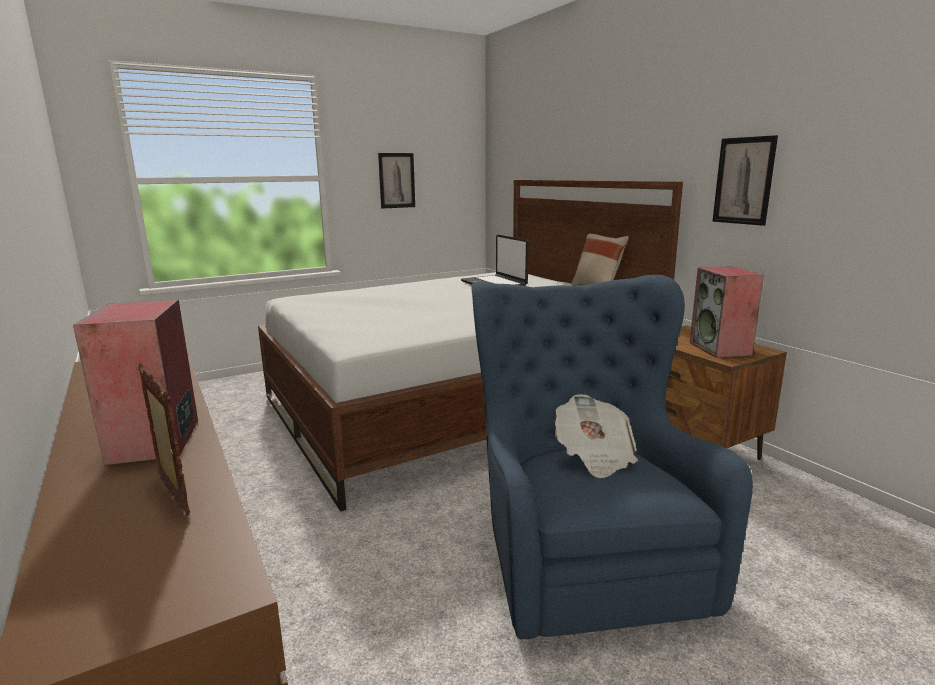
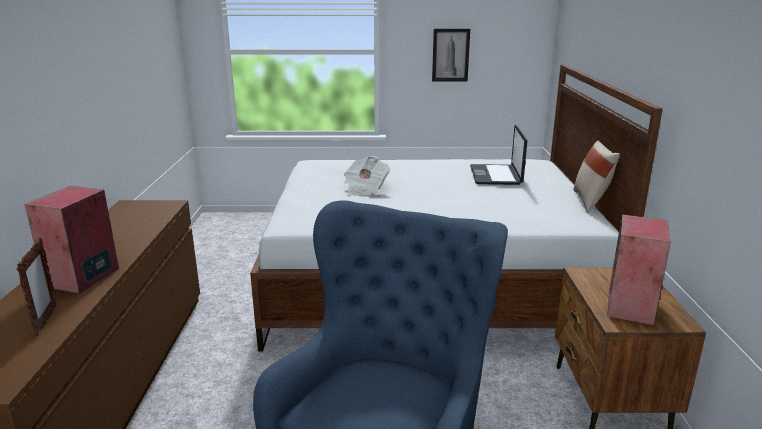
camera: 30 degrees right, 5 degrees up
newspaper [555,394,638,478] -> newspaper moved to [344,156,390,196]
picture [712,135,778,226] -> none

